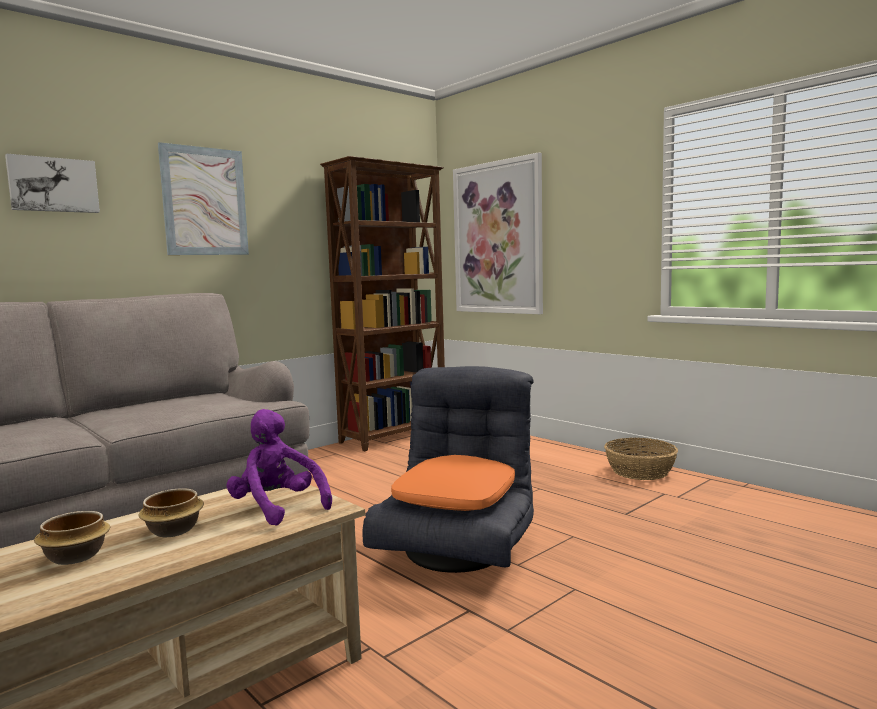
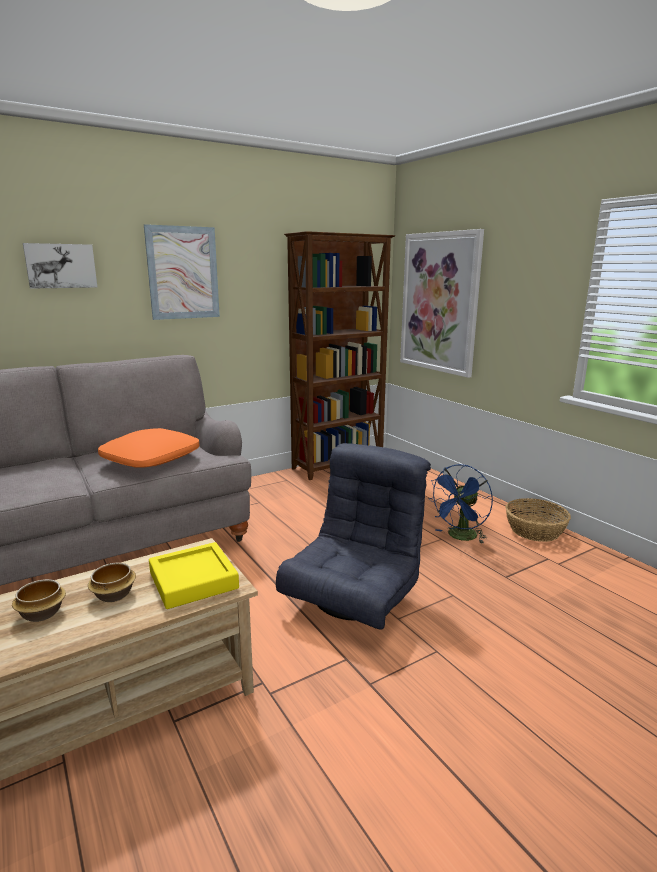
camera: 10 degrees right, 10 degrees up
purple plush toy [226,409,332,526] -> yellow tray [149,542,239,609]
orange pillow [391,455,515,511] -> orange pillow moved to [98,428,199,468]
none -> blue fan [428,464,493,544]

